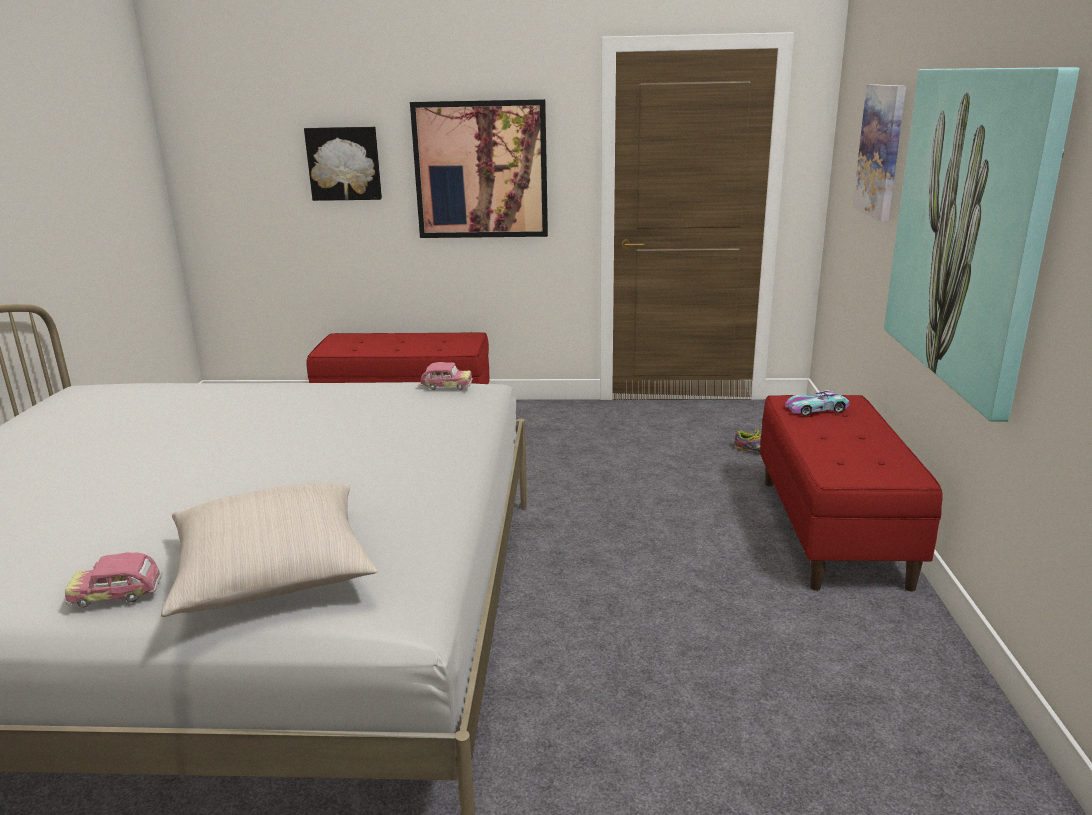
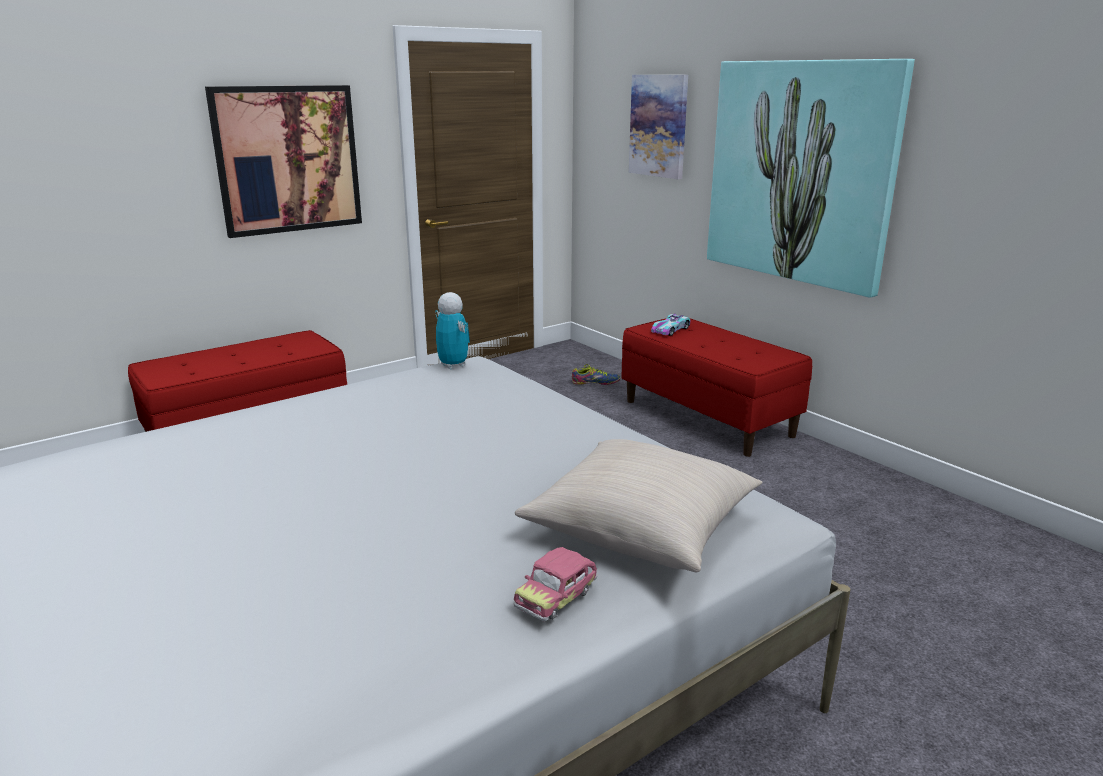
camera: 40 degrees left, 0 degrees up
picture [304,127,382,201] -> none
toy car [419,362,473,390] -> toy robot [435,292,470,369]

